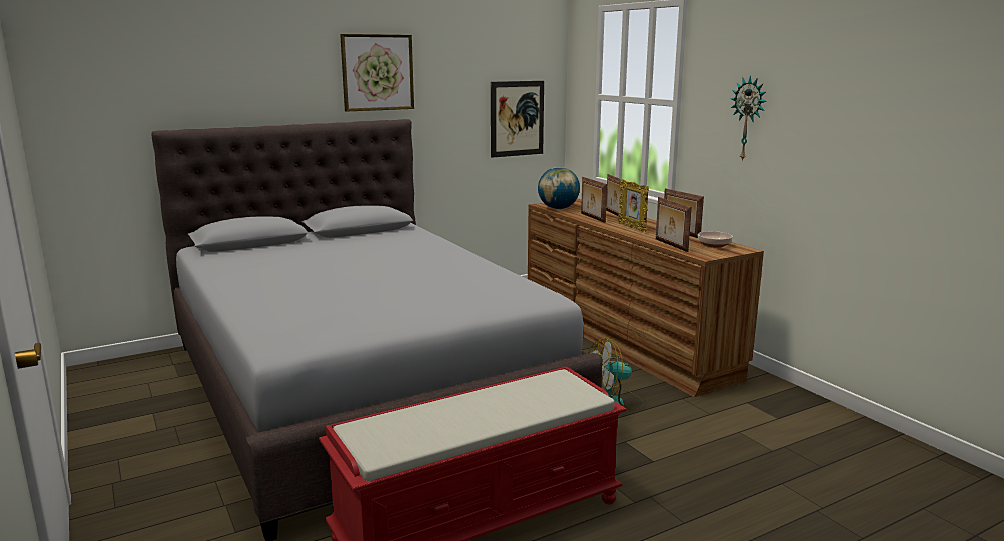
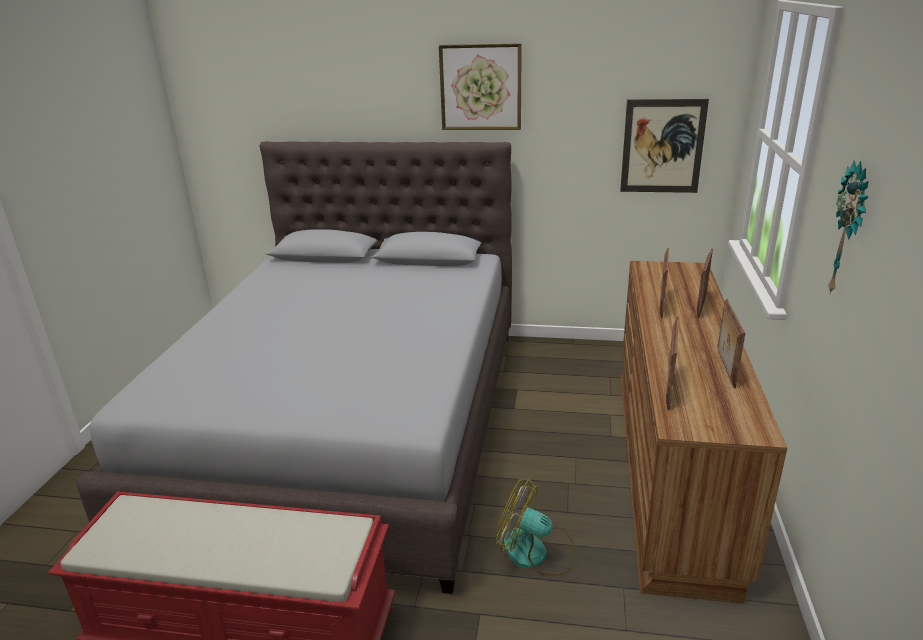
camera: 40 degrees right, 10 degrees up
globe [538,167,580,209] -> none
picture frame [618,179,649,232] -> none
bowl [698,231,733,248] -> none

